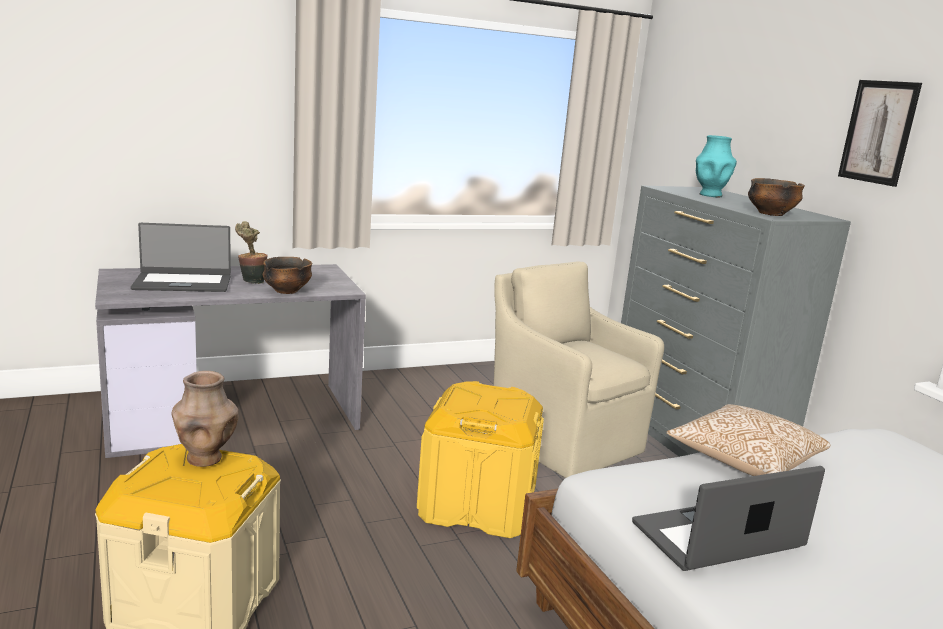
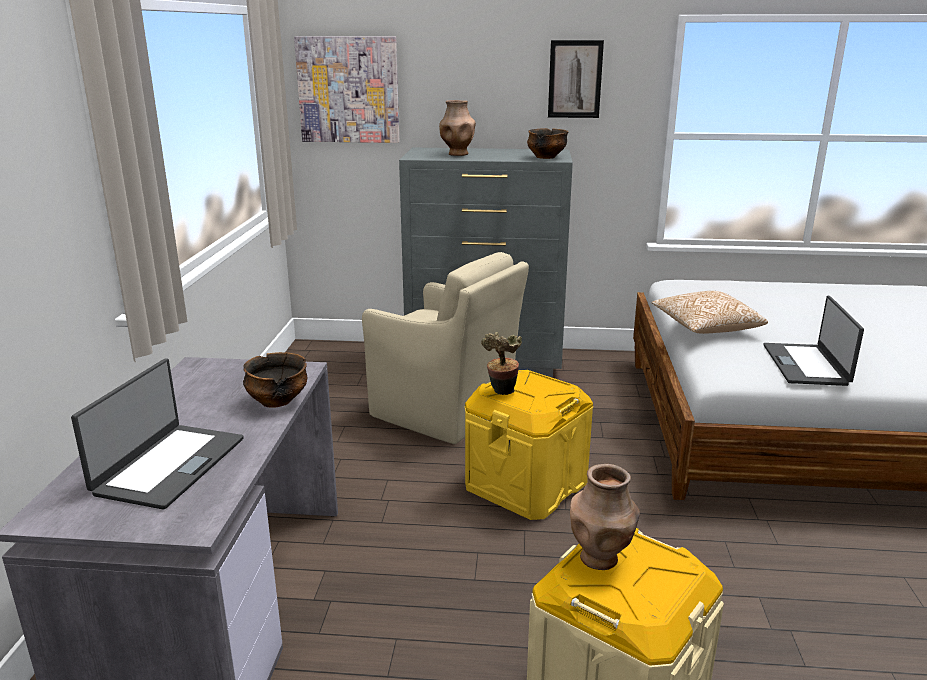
camera: 60 degrees left, 5 degrees up
potted plant [235,221,268,284] -> potted plant moved to [481,332,522,395]
beige armchair [493,262,664,478] -> beige armchair turned 135 degrees counterclockwise [362,252,529,444]
turquoise vase [696,135,737,198] -> brown vase [439,100,476,156]
none -> picture [294,36,400,143]

